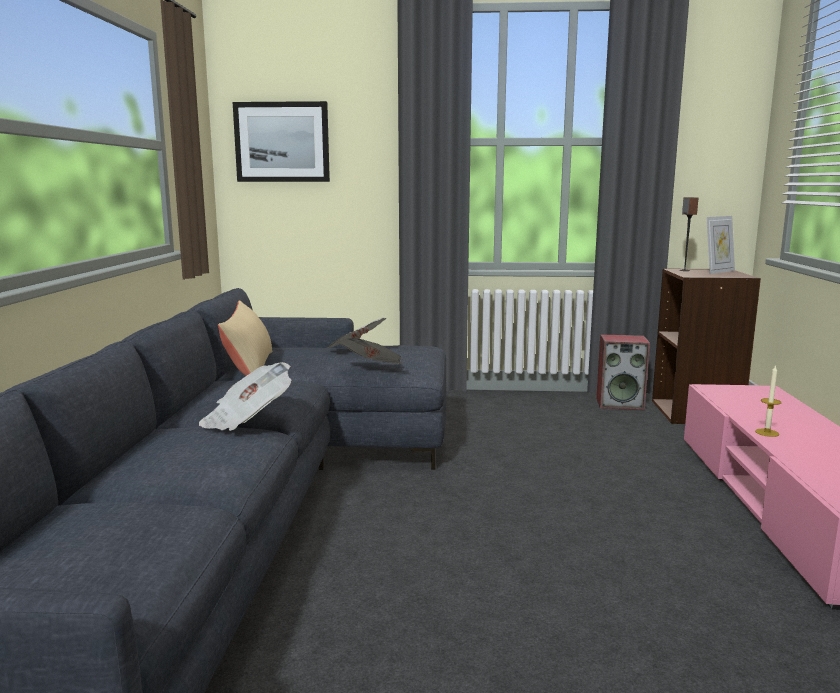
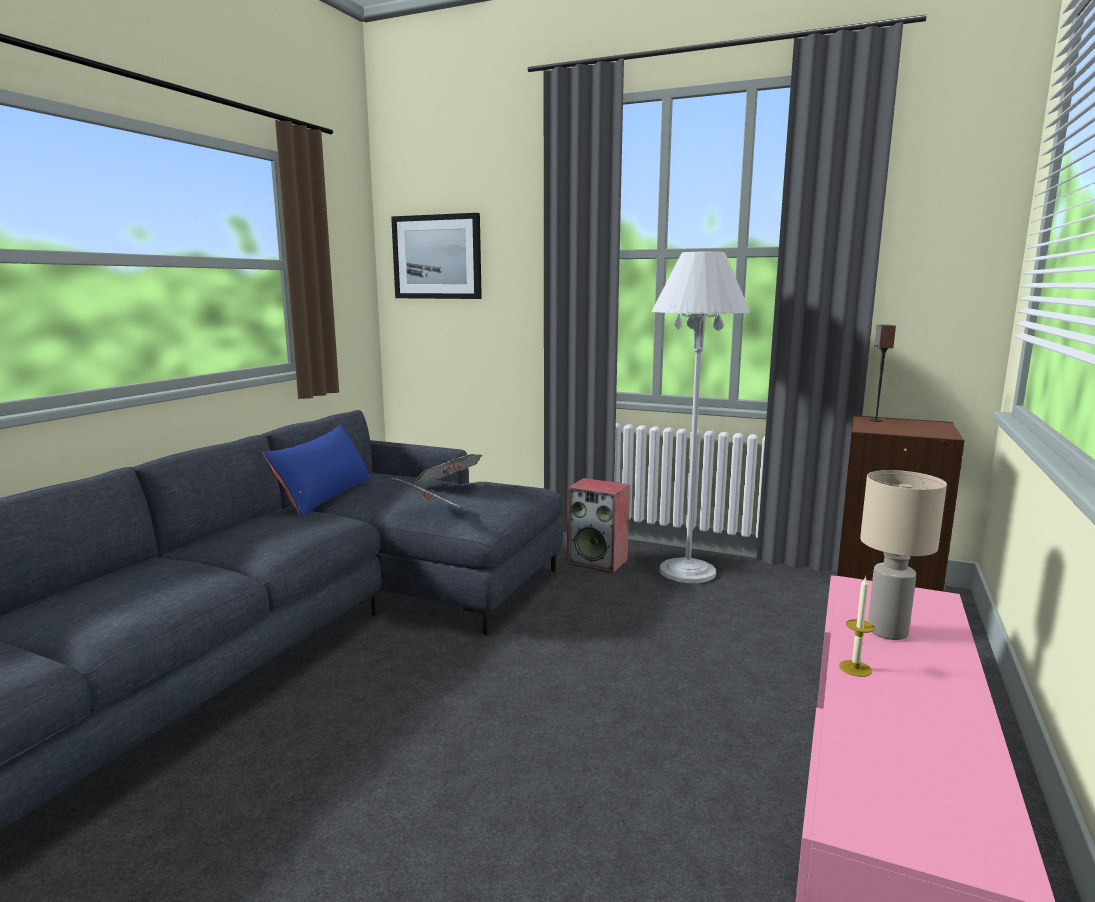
camera: 20 degrees right, 0 degrees up
newspaper [199,362,291,431] -> none
beige pillow [218,300,272,376] -> blue pillow [263,424,372,518]
speaker [596,334,650,410] -> speaker moved to [567,478,630,573]
picture frame [707,216,735,274] -> none
none -> white floor lamp [652,252,750,583]
none -> beige table lamp [860,470,947,640]

